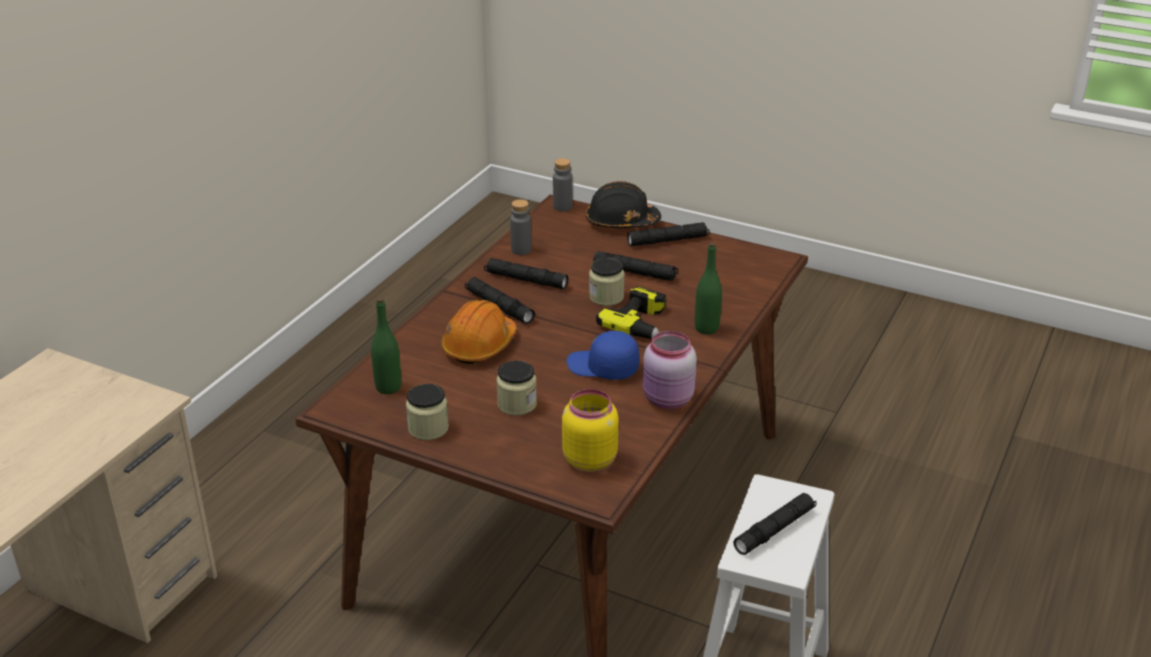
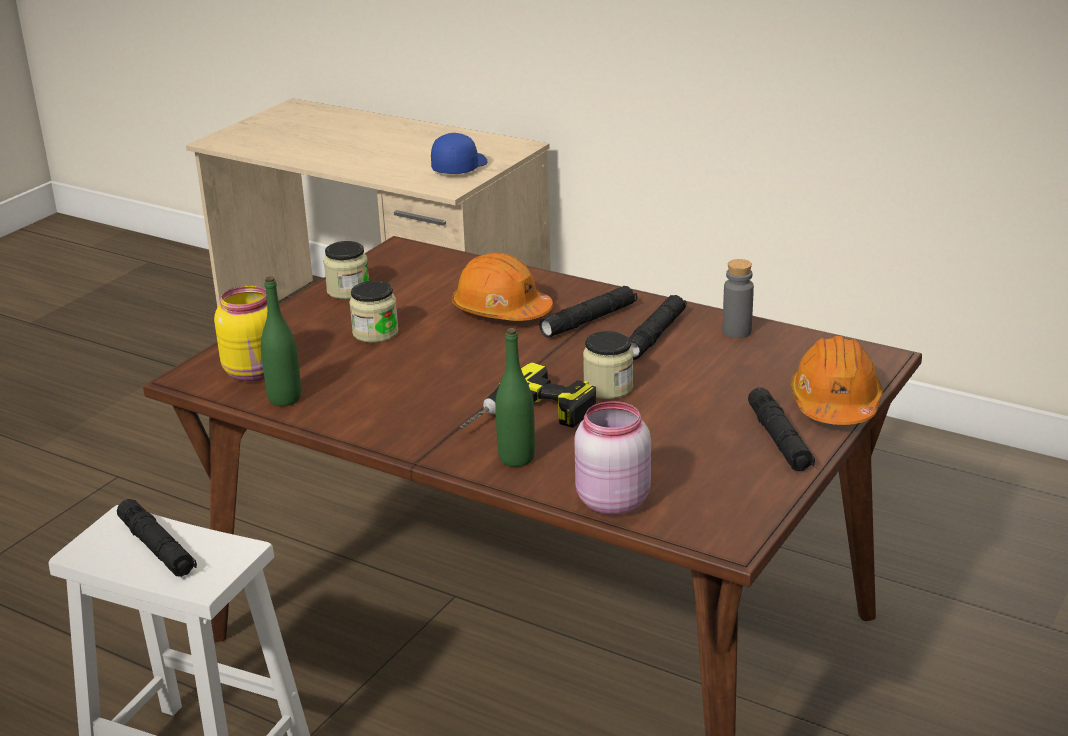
camera: 95 degrees right, 5 degrees down
green bottle [371,298,401,394] -> green bottle moved to [261,276,301,406]
grey bottle [553,158,573,211] -> none
blue cap [566,331,640,380] -> blue cap moved to [431,133,488,174]
black hard hat [586,181,661,228] -> orange hard hat [791,336,883,425]
black flashlight [593,251,678,281] -> none
pink jar [643,331,697,409] -> pink jar moved to [574,401,651,515]

